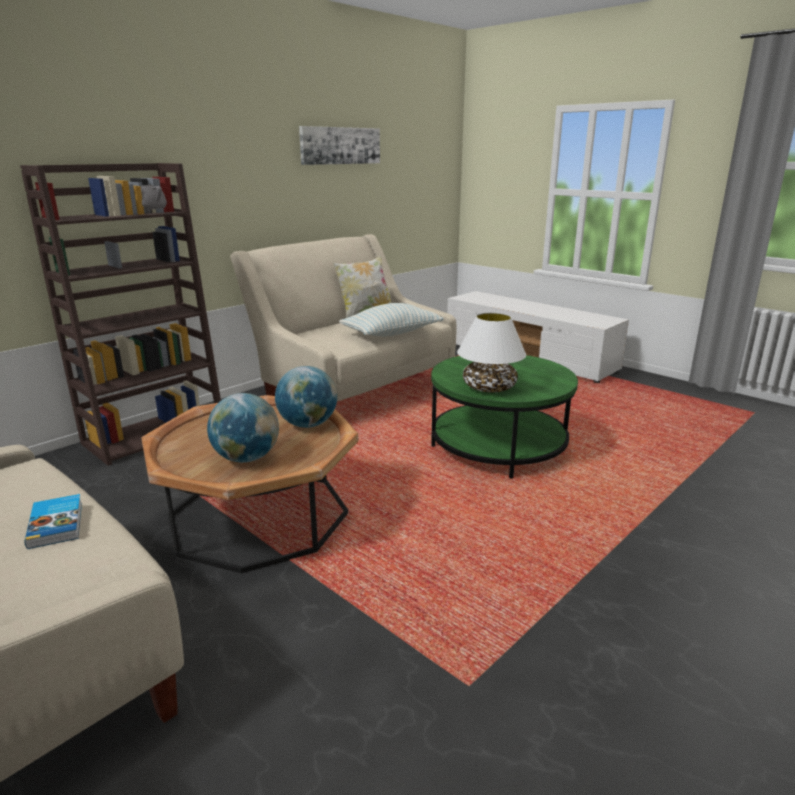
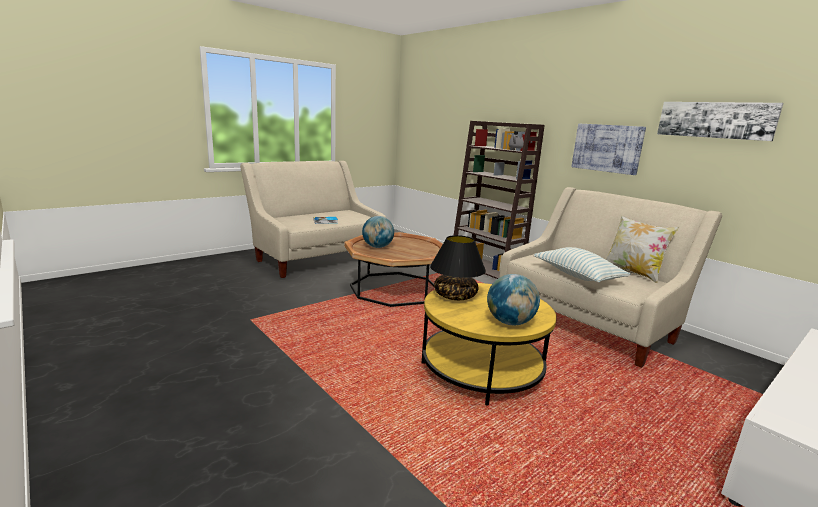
camera: 95 degrees right, 5 degrees down
globe [275,366,337,428] -> globe moved to [487,274,540,325]
green coffee table [431,355,578,479] -> yellow coffee table [422,283,557,406]
white table lamp [457,312,526,392] -> black table lamp [430,235,486,300]
none -> picture [571,123,646,175]

